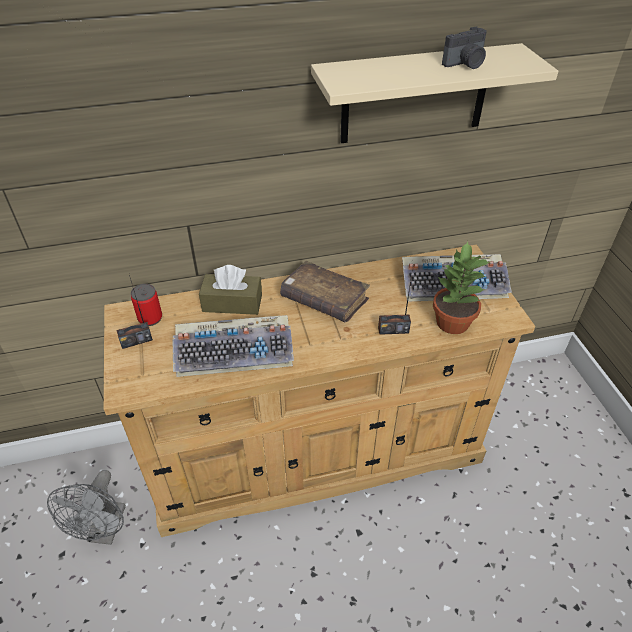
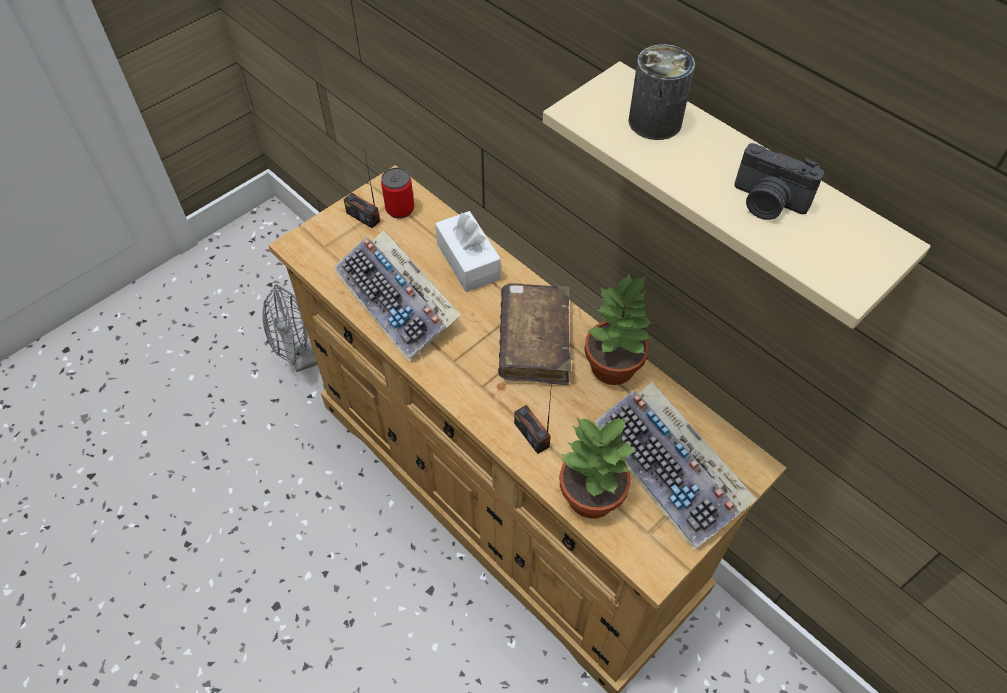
camera: 60 degrees right, 10 degrees up
brown tissue box [199,265,262,315] -> white tissue box [435,211,501,292]
none -> potted plant [584,273,654,385]
none -> can [629,44,695,140]

